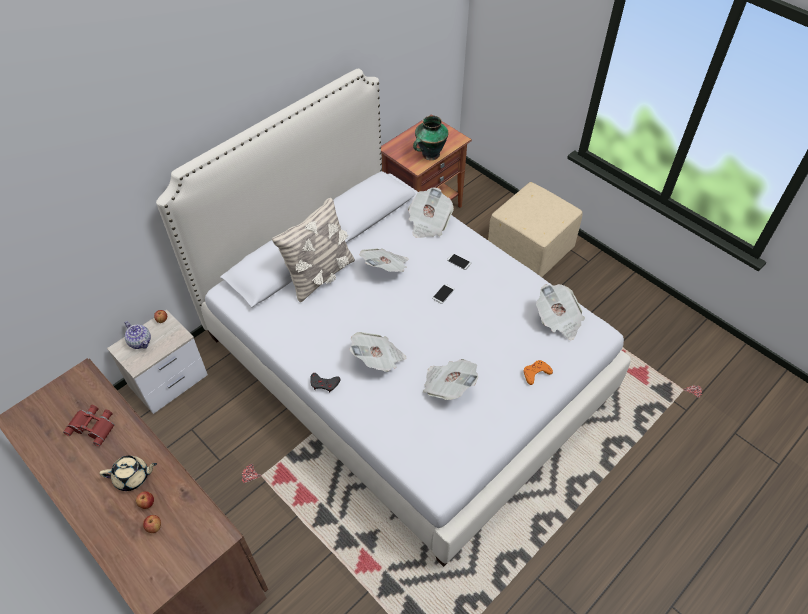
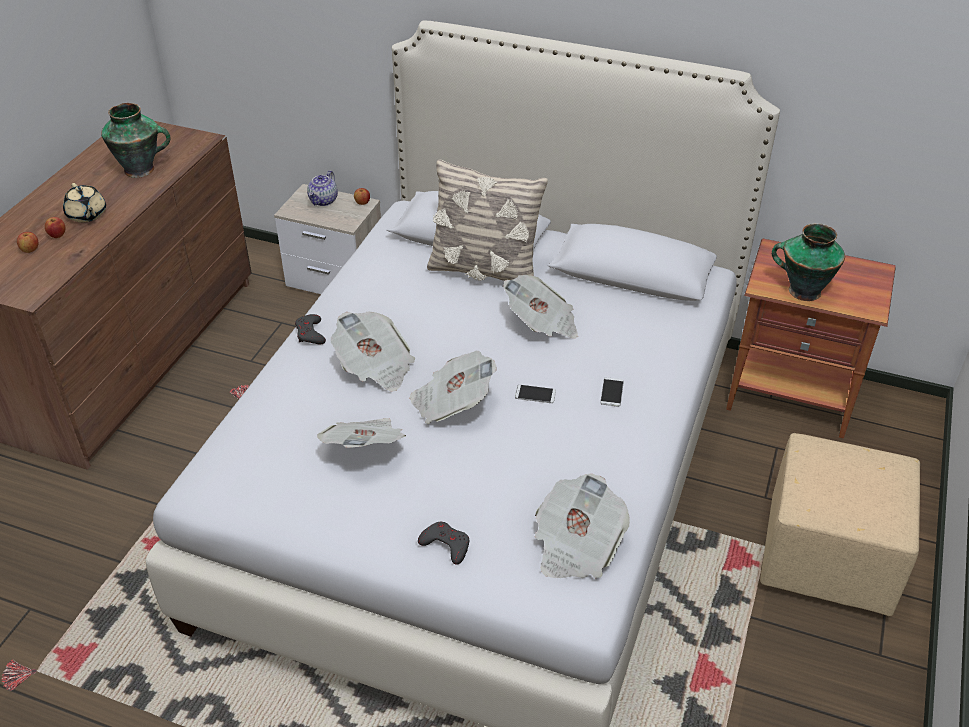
camera: 65 degrees right, 10 degrees down
red binoculars [63,405,115,447] -> vase [101,103,170,178]
newspaper [408,187,454,238] -> newspaper moved to [409,351,497,424]
orange game controller [524,360,553,385] -> grey game controller [418,522,469,565]

